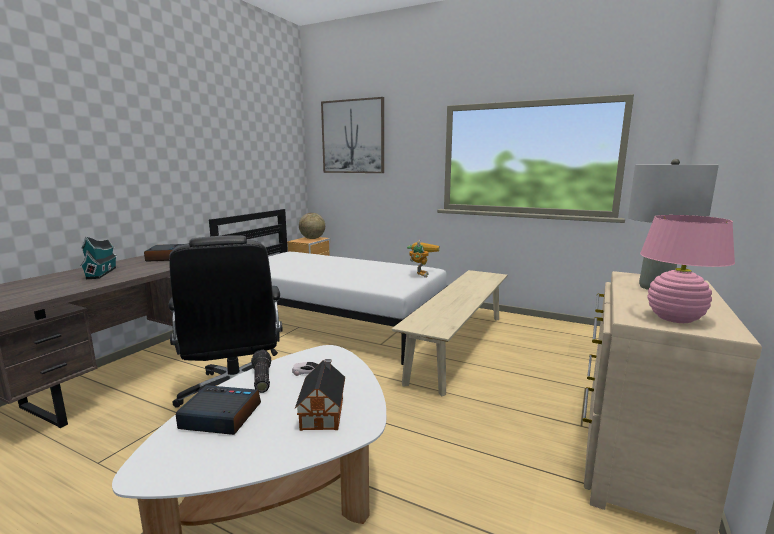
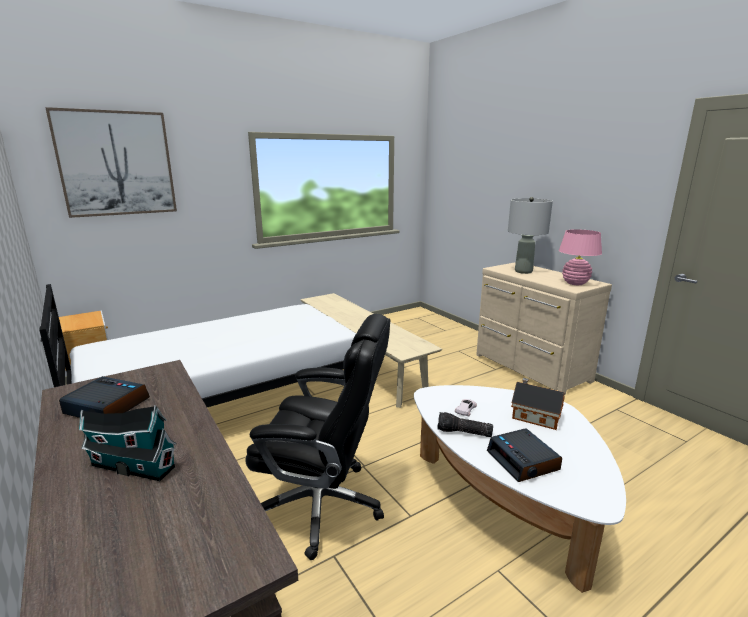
camera: 60 degrees left, 5 degrees up
alarm clock [176,385,261,435] -> alarm clock turned 60 degrees counterclockwise [487,428,562,482]
globe [299,213,325,239] -> none
toy robot [407,240,440,278] -> none

